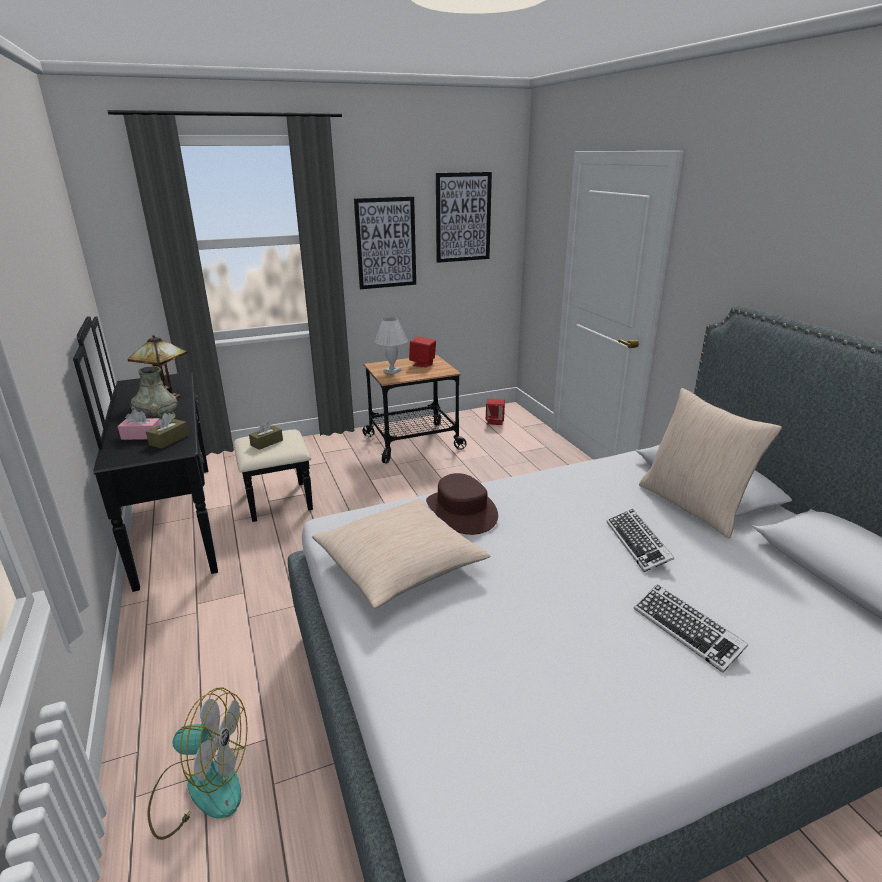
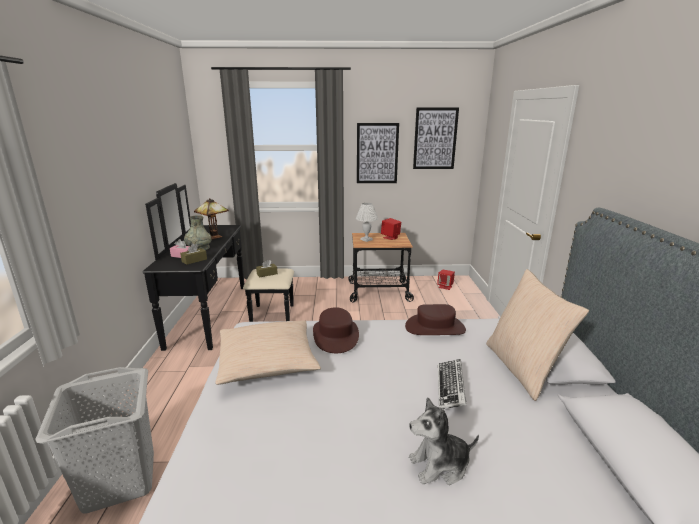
camera: 20 degrees right, 5 degrees down
fan [147,688,248,840] -> grey laundry basket [35,367,154,513]
keyboard [634,584,748,673] -> plush toy [409,397,479,485]
none -> brown hat [405,304,466,335]

